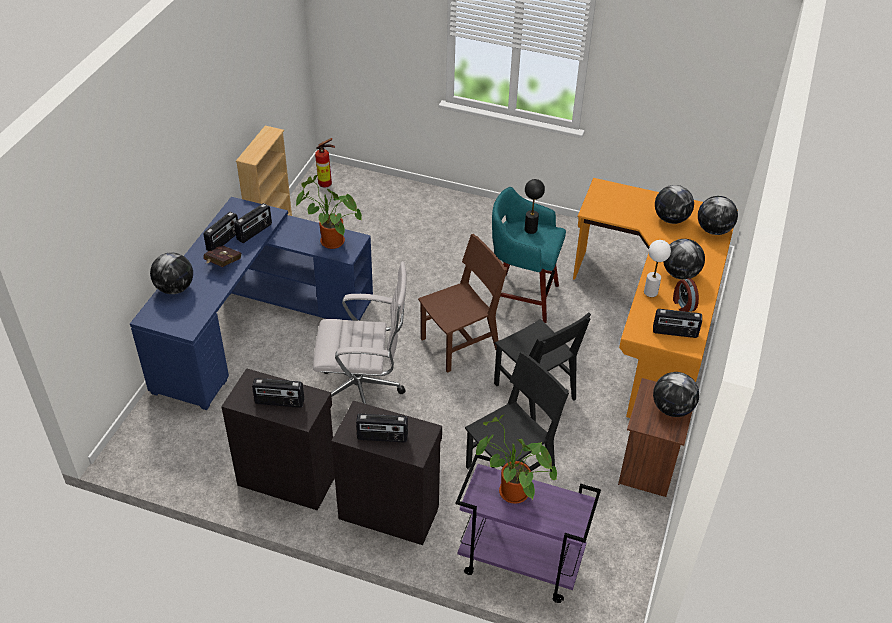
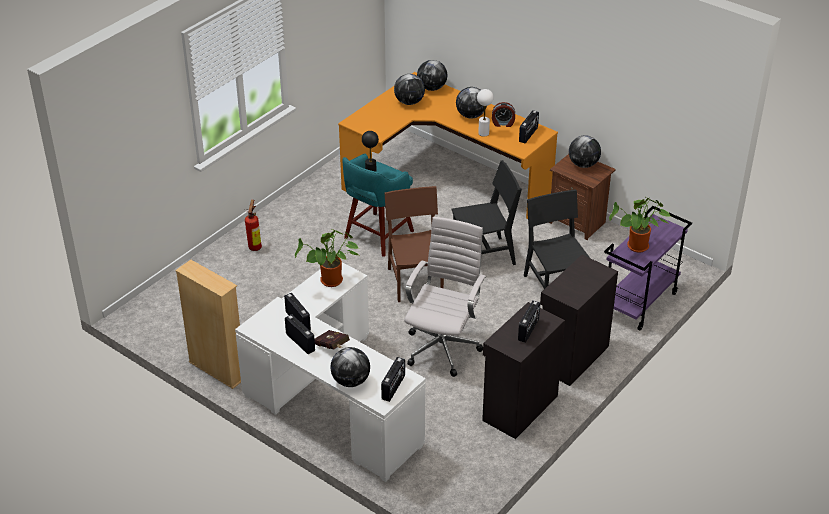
camera: 70 degrees left, 5 degrees down
blue desk [130,197,373,410] -> white desk [235,262,426,482]
fire extinguisher [315,138,335,188] -> fire extinguisher moved to [245,200,262,251]
radio [356,414,408,442] -> radio moved to [381,357,405,402]

